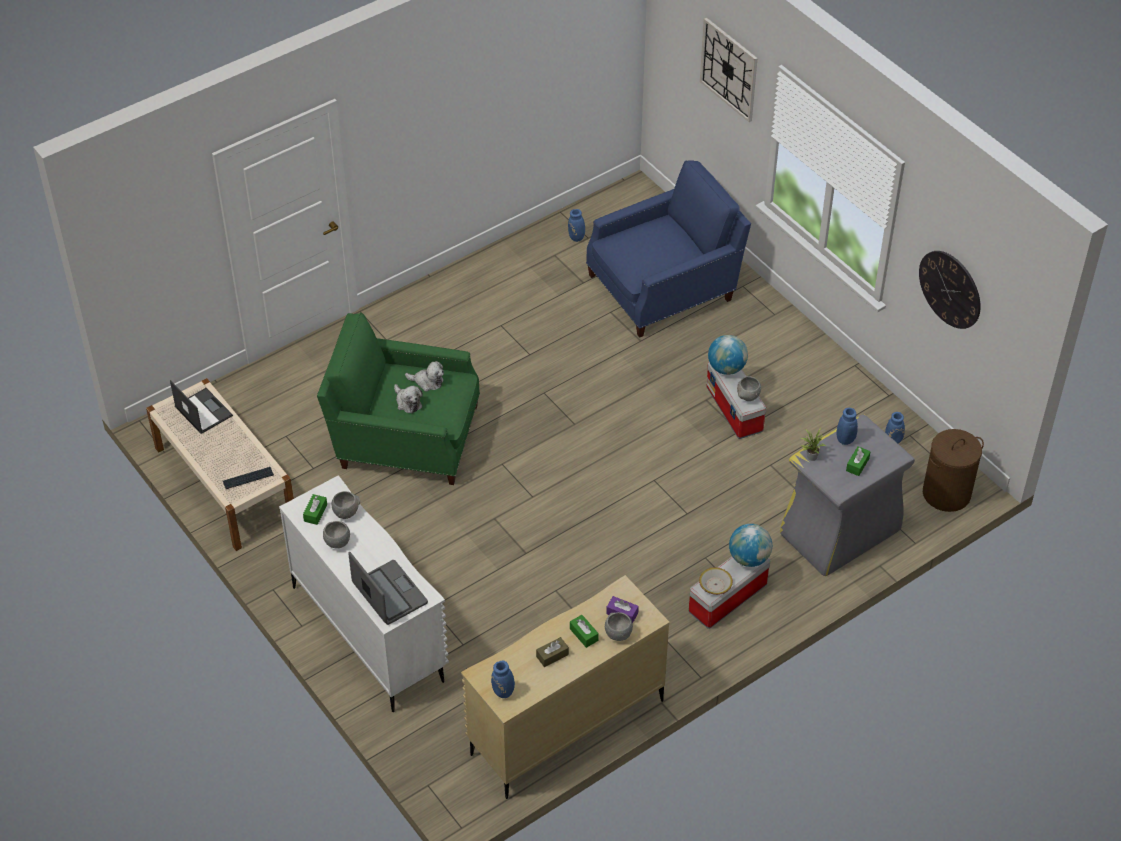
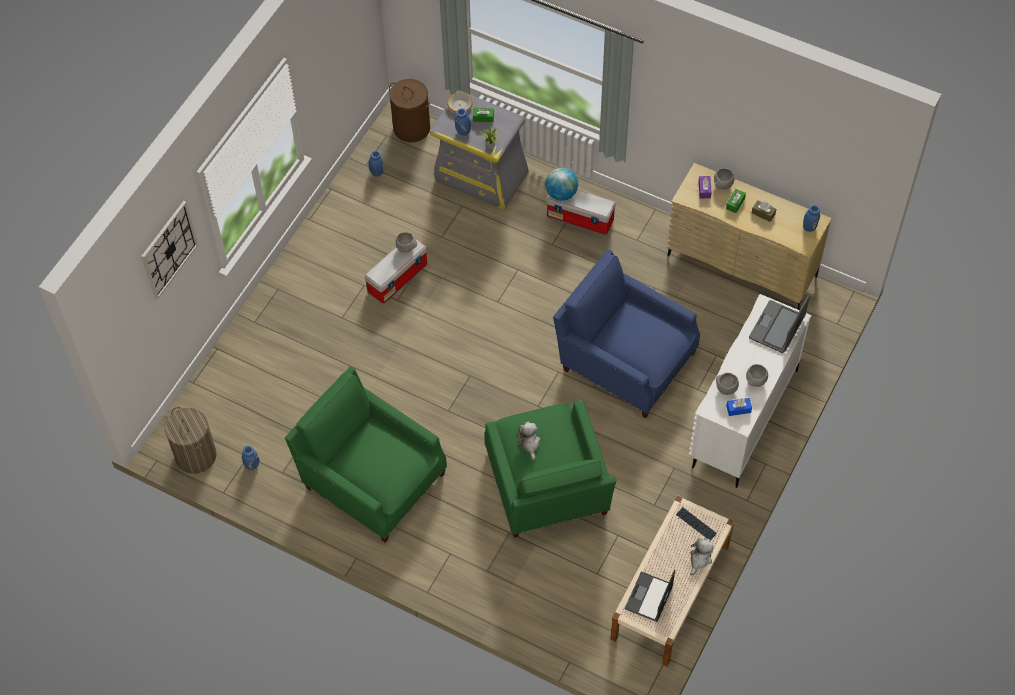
camera: 115 degrees left, 10 degrees up
green tissue box [303,494,327,525] -> blue tissue box [726,398,752,416]
plush toy [394,384,423,413] -> plush toy moved to [690,538,714,576]
blue armchair [586,160,751,338] -> blue armchair moved to [553,249,700,418]
bowl [699,567,733,595] -> bowl moved to [447,92,473,112]
globe [708,335,748,375] -> none
wall clock [919,251,981,329] -> none
none -> laundry basket [165,407,216,474]
none -> green armchair [285,367,447,543]

